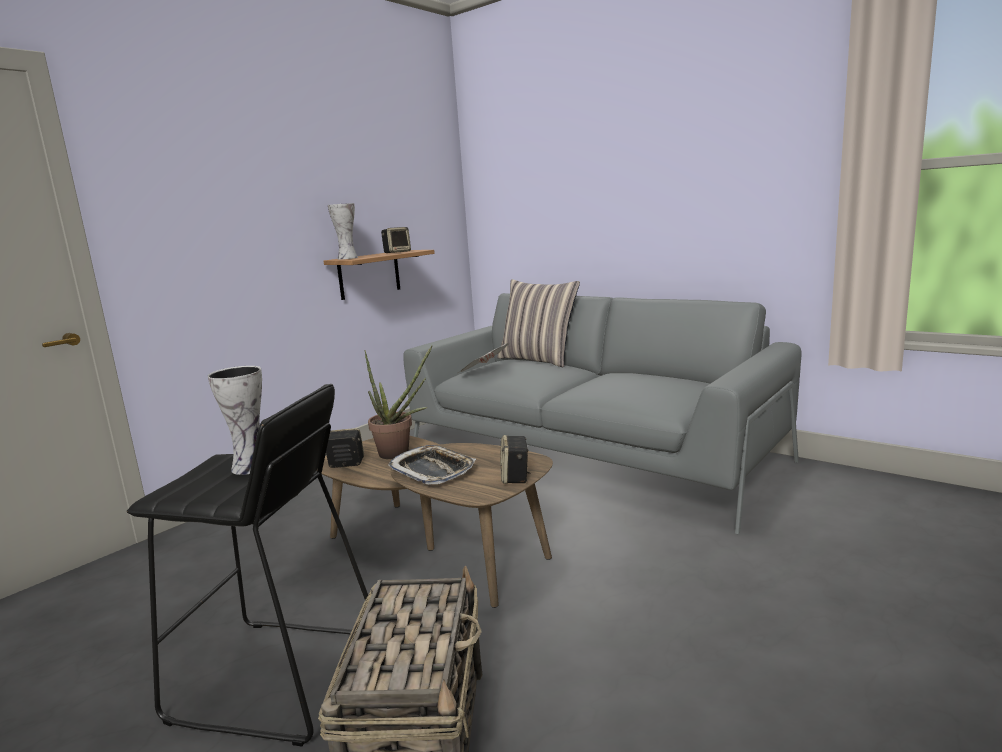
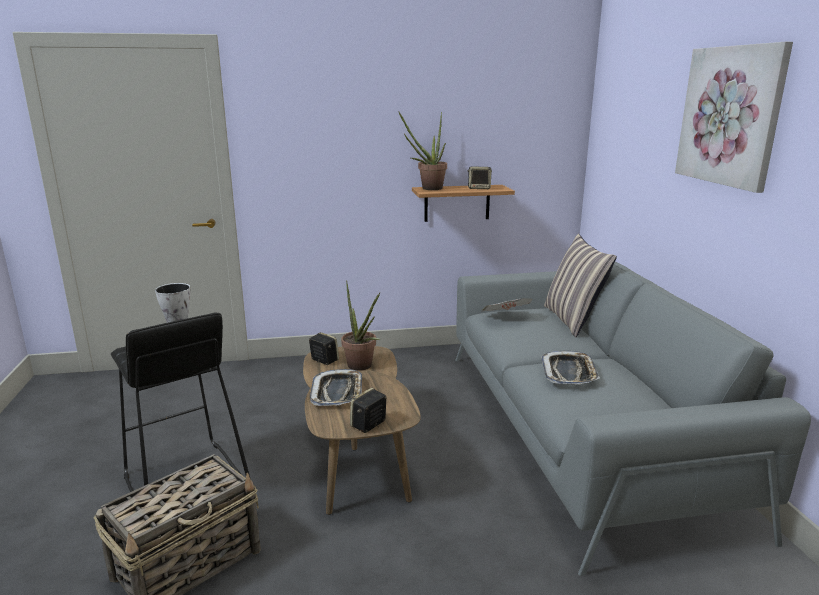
camera: 40 degrees right, 5 degrees up
vase [328,203,358,259] -> potted plant [399,112,447,190]
none -> tray [541,351,600,385]
none -> picture [675,42,793,193]

